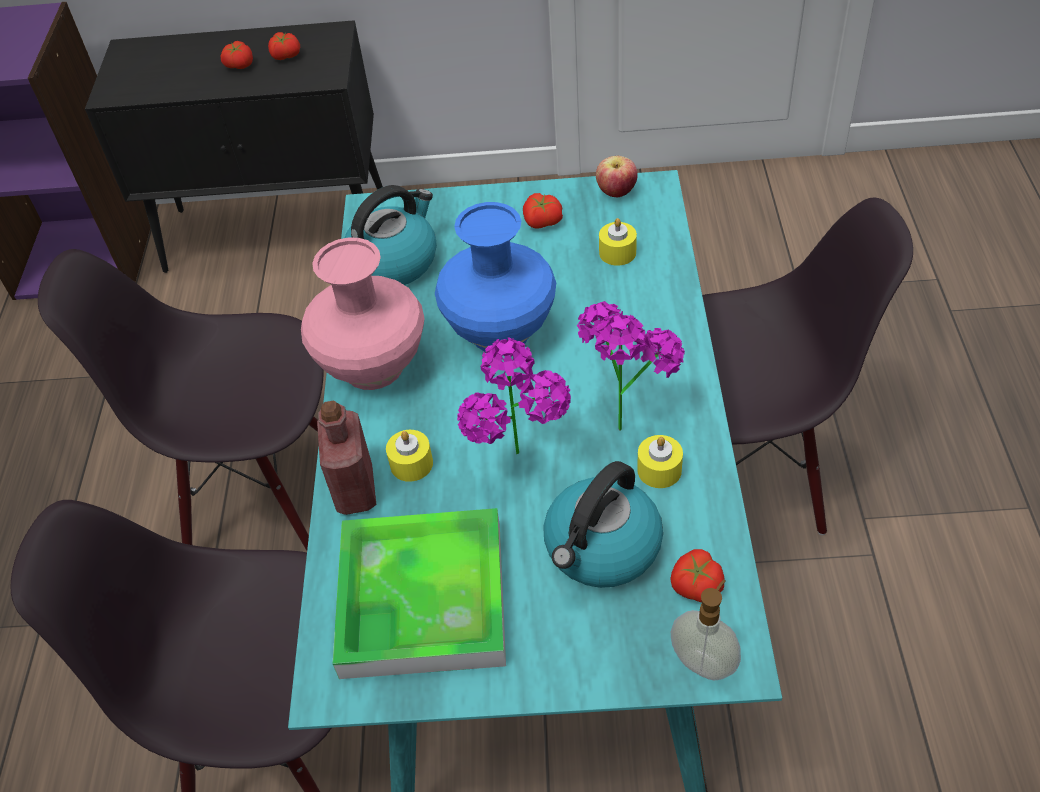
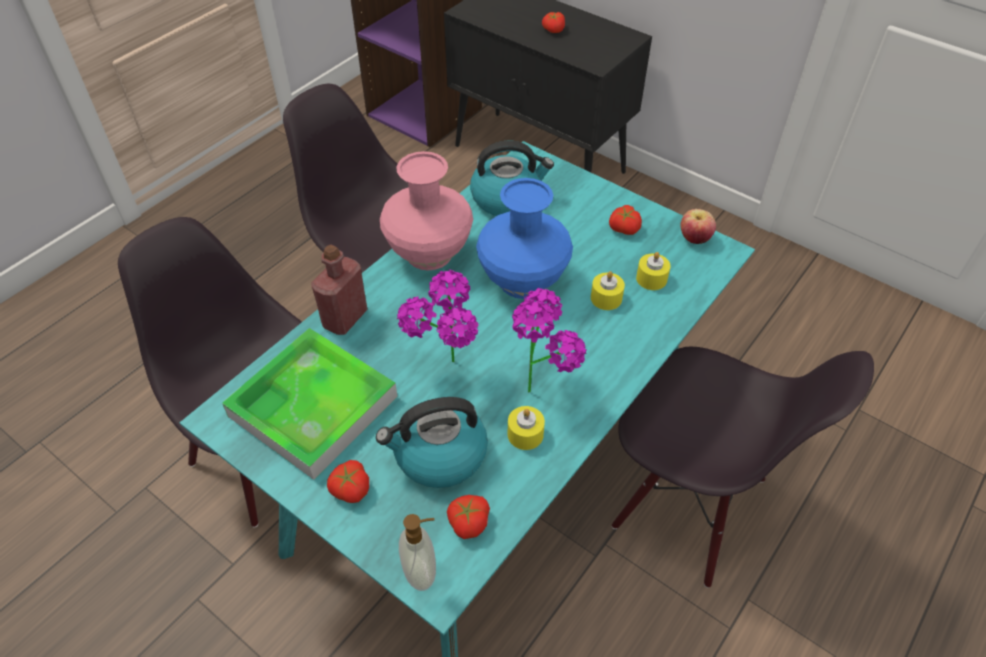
camera: 35 degrees right, 0 degrees up
tomato [268,32,300,60] -> tomato moved to [327,460,369,503]
yellow candle [386,430,433,482] -> yellow candle moved to [591,271,625,310]

